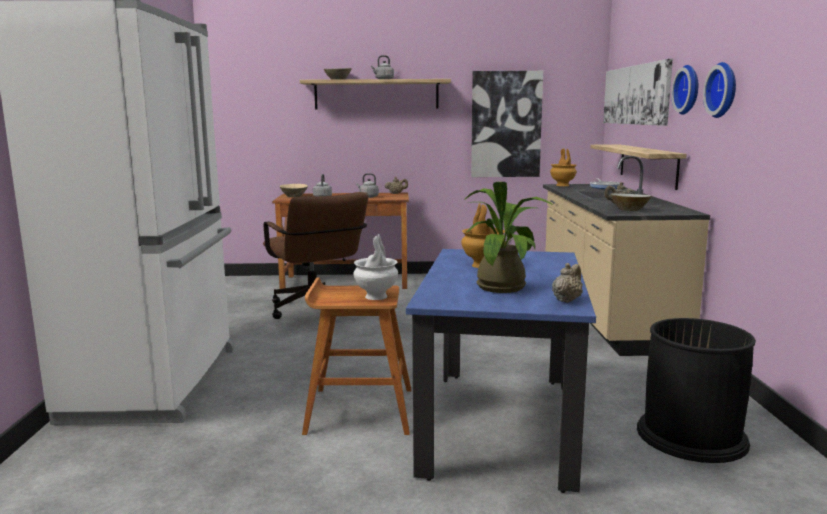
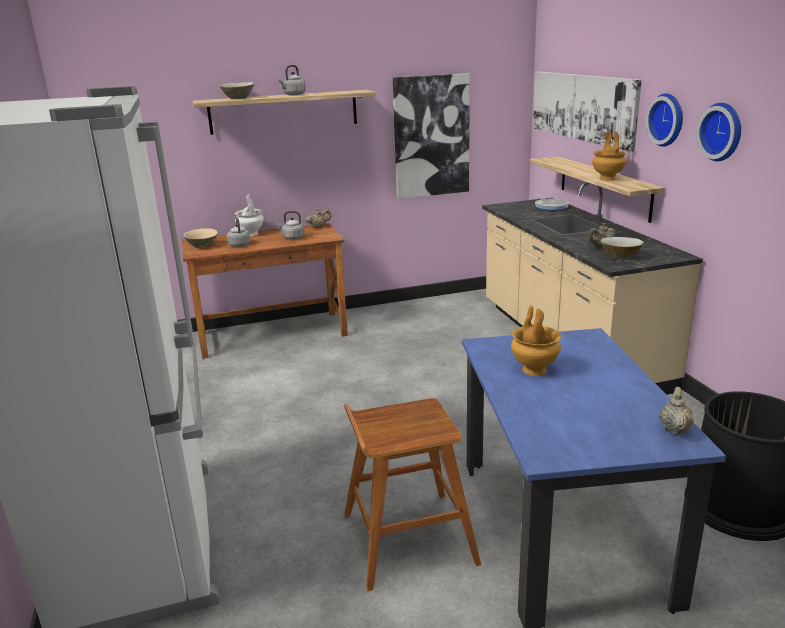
camera: 15 degrees left, 10 degrees up
brown office chair [263,192,369,319] -> none
white vase [353,234,398,300] -> white vase moved to [235,194,264,236]
potted plant [465,182,553,293] -> none
brown vase [550,148,577,186] -> brown vase moved to [592,131,627,181]

